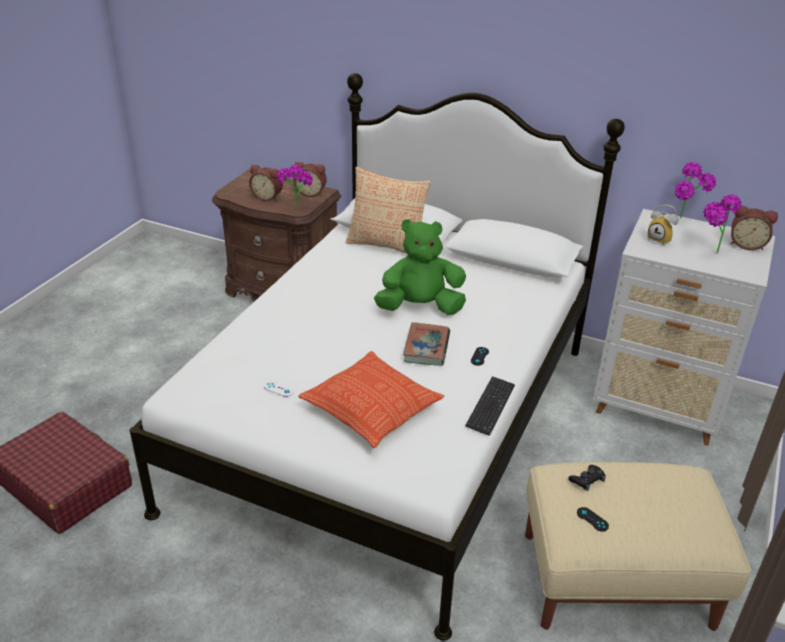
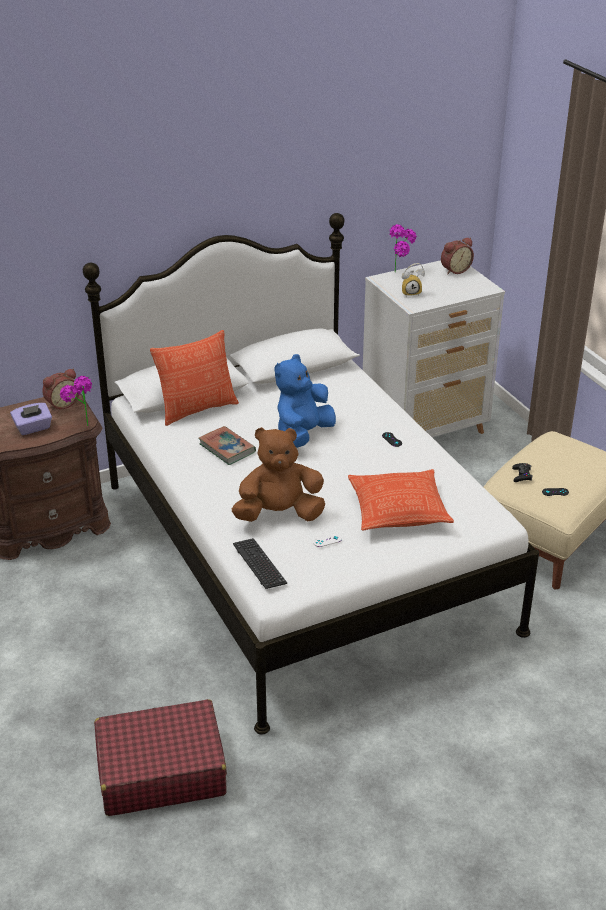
camera: 50 degrees left, 0 degrees up
alarm clock [249,165,283,201] -> purple tissue box [10,403,52,435]
beige pillow [346,166,431,254] -> orange pillow [150,330,239,426]
green plush toy [374,219,466,315] -> blue plush toy [274,354,336,448]
book [403,322,450,366] -> book moved to [198,426,256,465]
keyboard [465,376,515,436] -> keyboard moved to [233,538,287,589]
potted plant [704,195,742,254] -> none
none -> brown plush toy [232,427,325,522]

